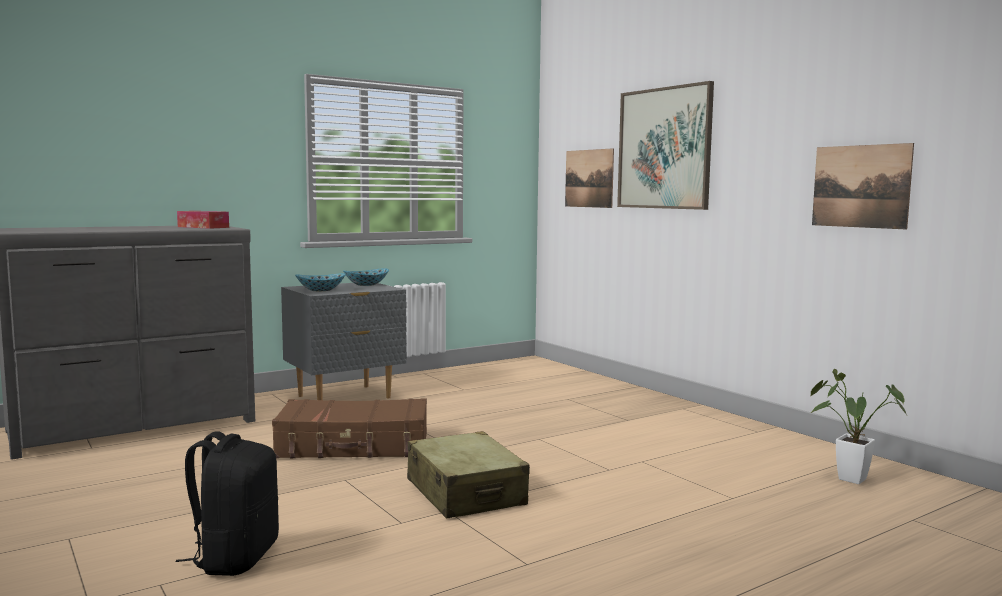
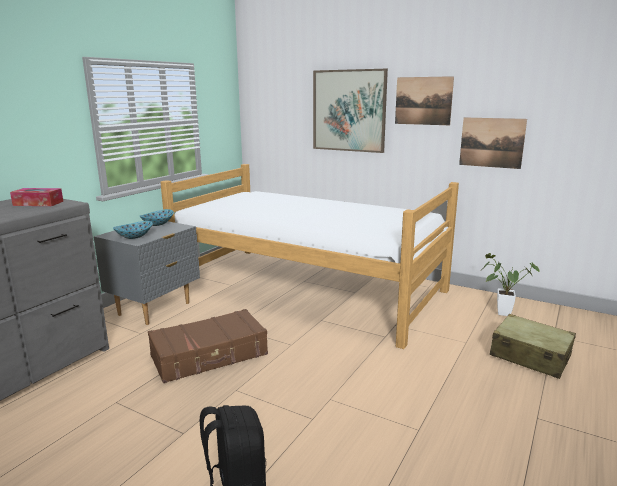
camera: 25 degrees left, 10 degrees up
beige suitcase [407,431,530,518] -> beige suitcase moved to [490,314,576,379]
picture [565,148,614,208] -> picture moved to [395,76,454,125]
none -> bed [160,164,459,349]

